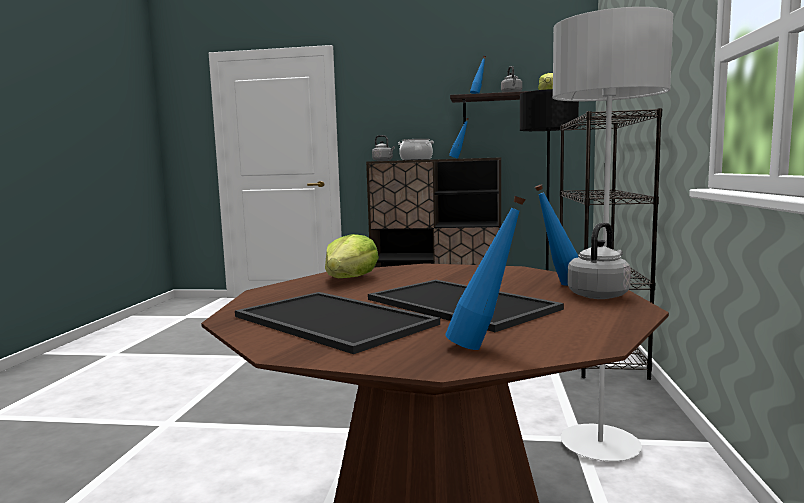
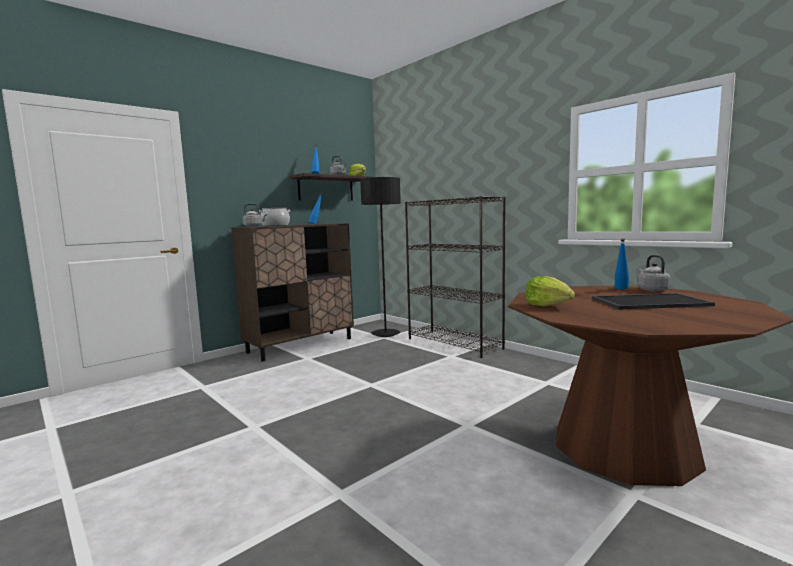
camera: 50 degrees left, 0 degrees up
tray [235,292,440,354] -> none
blue bottle [445,196,526,350] -> none
grey floor lamp [553,7,673,461] -> none

